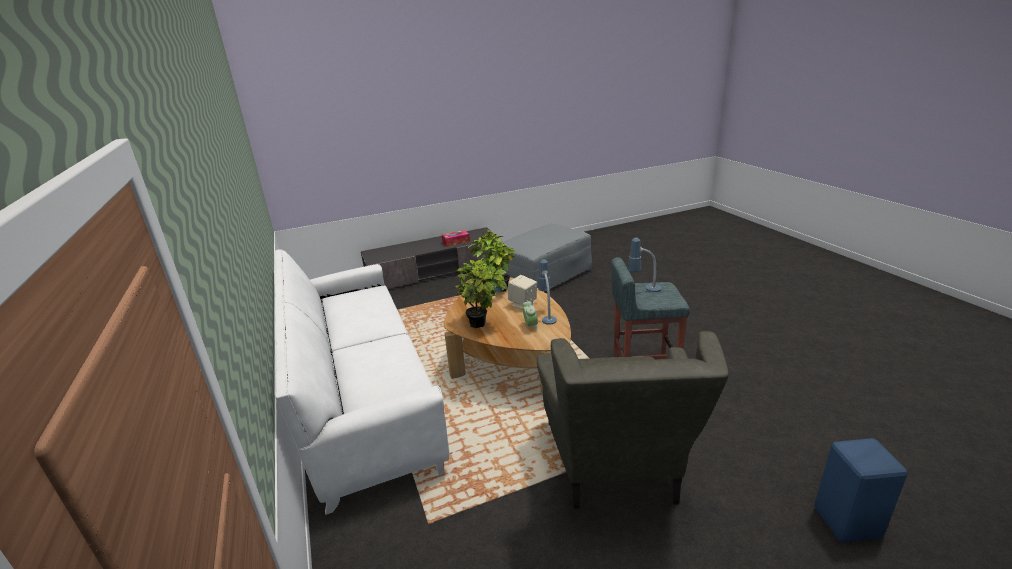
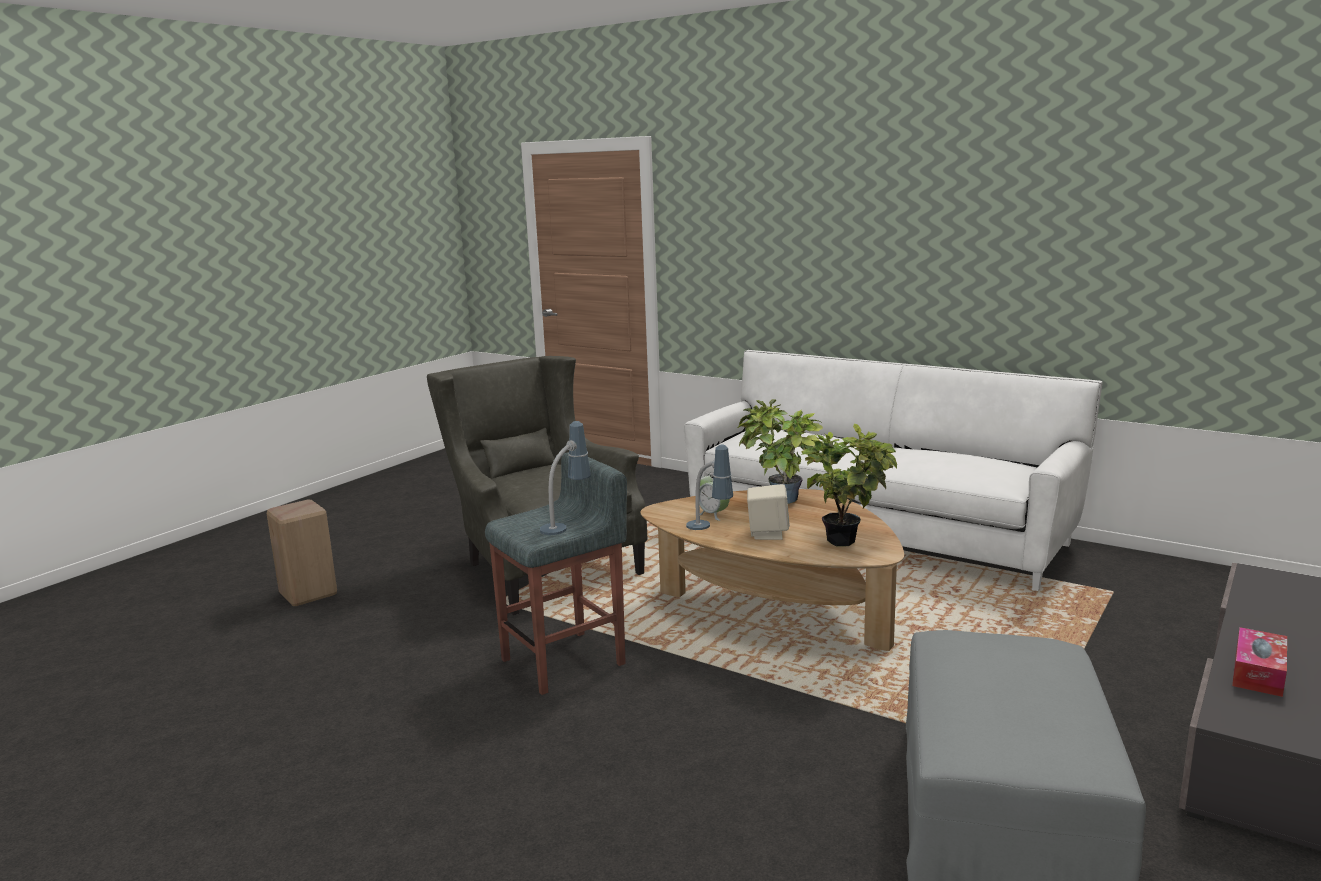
camera: 145 degrees right, 10 degrees down
blue stool [814,438,908,543] -> beige stool [267,499,337,606]

